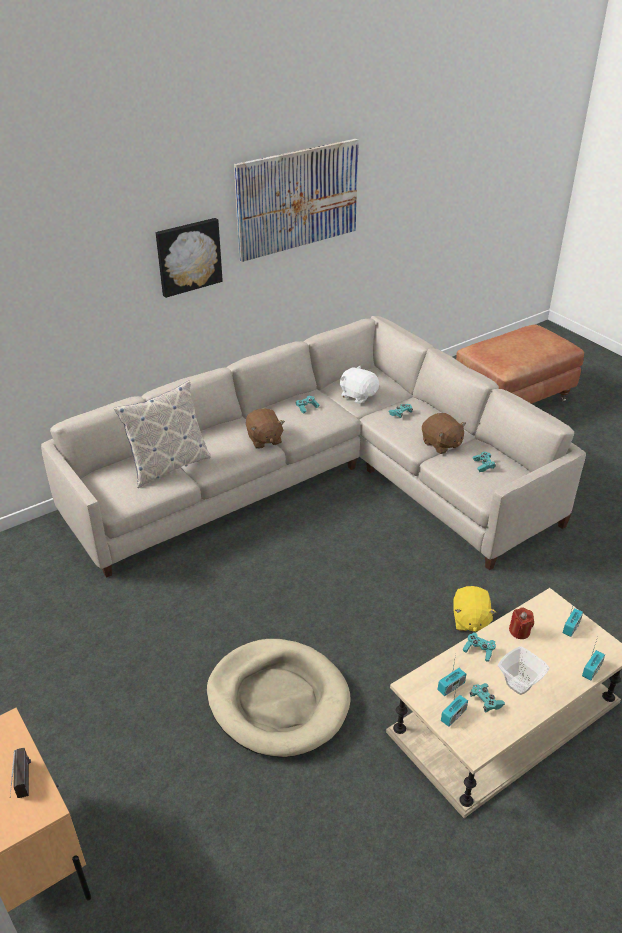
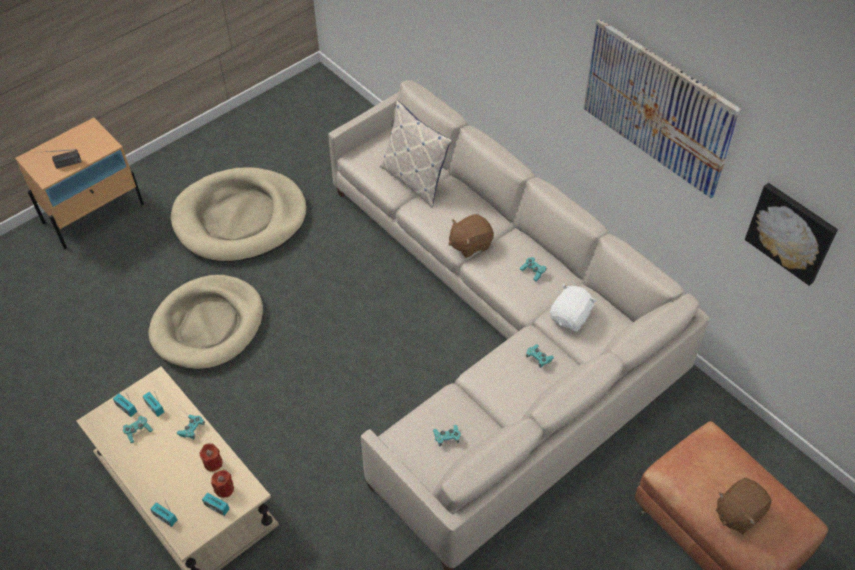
camera: 85 degrees right, 15 degrees up
picture [156,218,223,298] -> picture moved to [745,183,838,286]
brown plush toy [422,413,466,454] -> brown plush toy moved to [716,478,772,534]
yellow plush toy [453,586,496,632] -> none
bowl [498,646,550,695] -> none
none -> beige dog bed [171,167,307,262]
none -> red candle [211,470,234,498]

